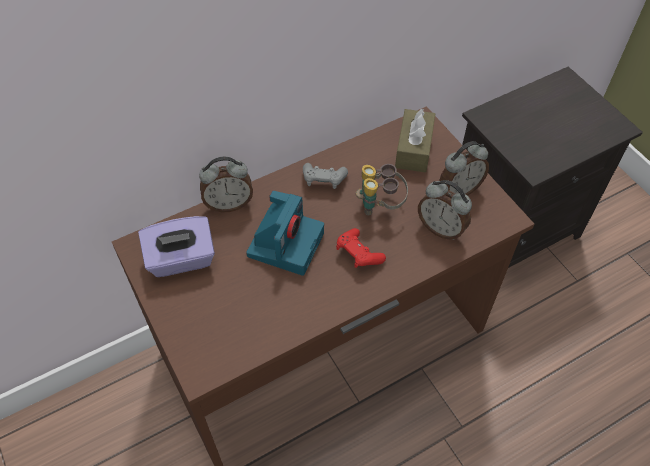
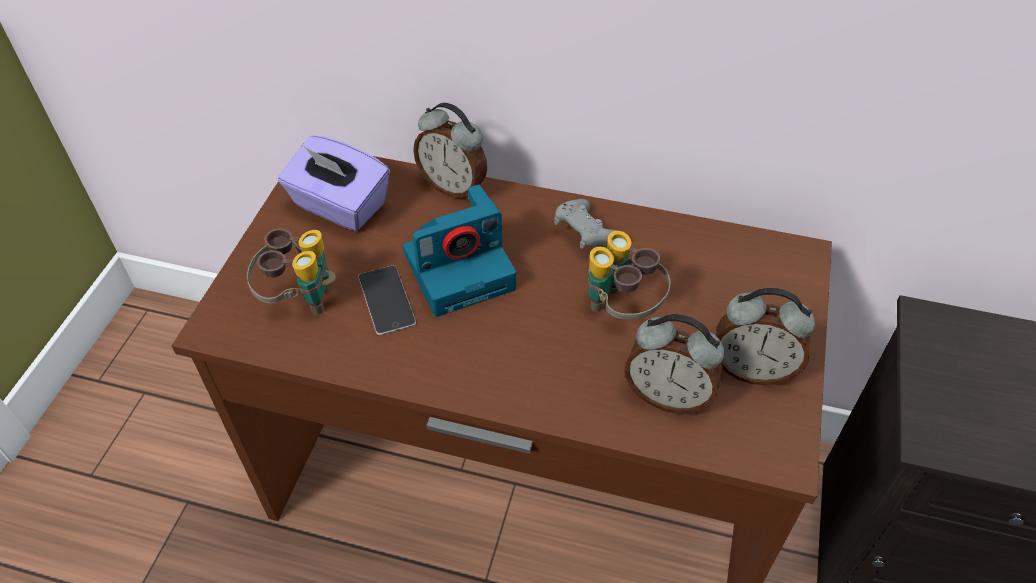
camera: 45 degrees right, 5 degrees down
red game controller [336,228,386,268] -> none
brown tissue box [395,109,435,173] -> none
alarm clock [418,180,472,240] -> alarm clock turned 60 degrees counterclockwise [624,314,724,414]
none -> binoculars [247,229,336,315]
none -> phone [358,266,416,335]

